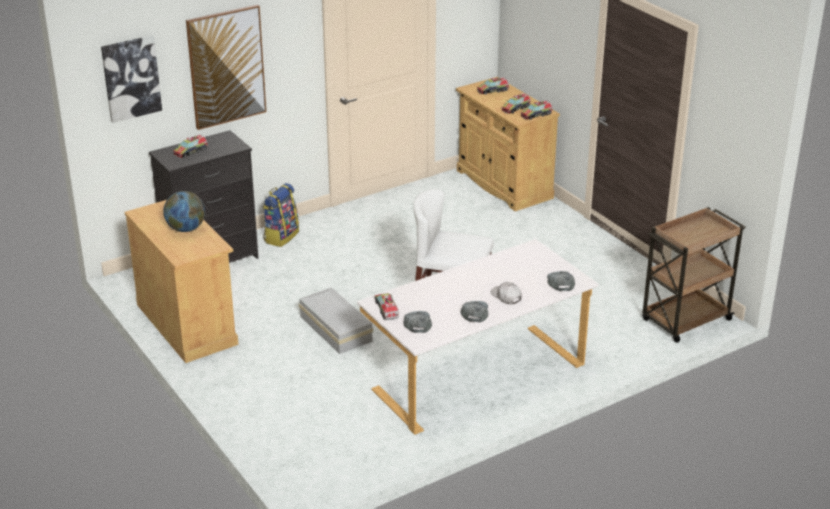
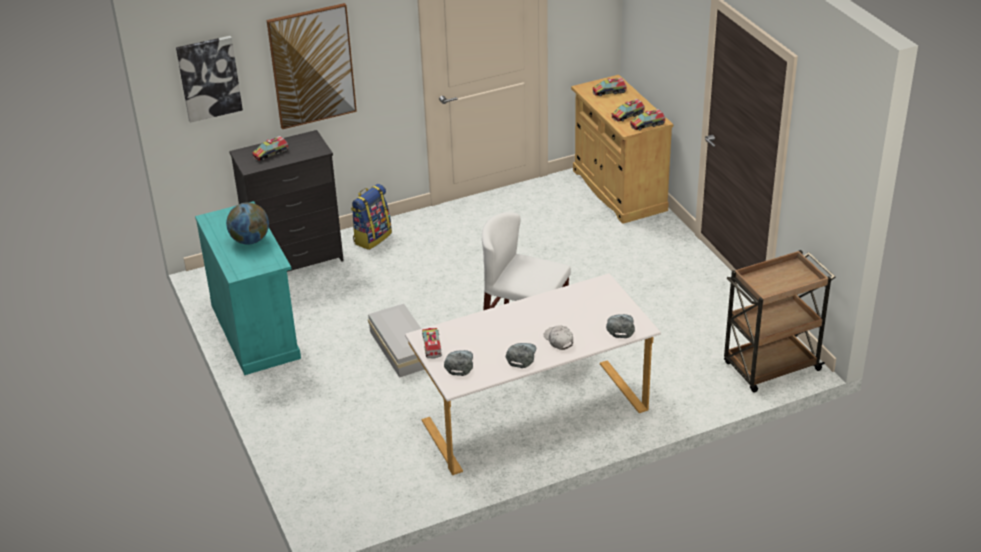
camera: 10 degrees right, 5 degrees up
beige cabinet [125,200,238,363] -> turquoise cabinet [195,201,301,375]

